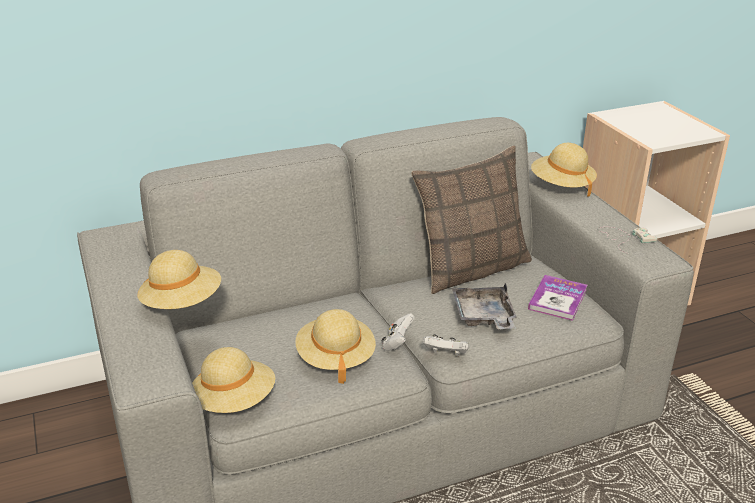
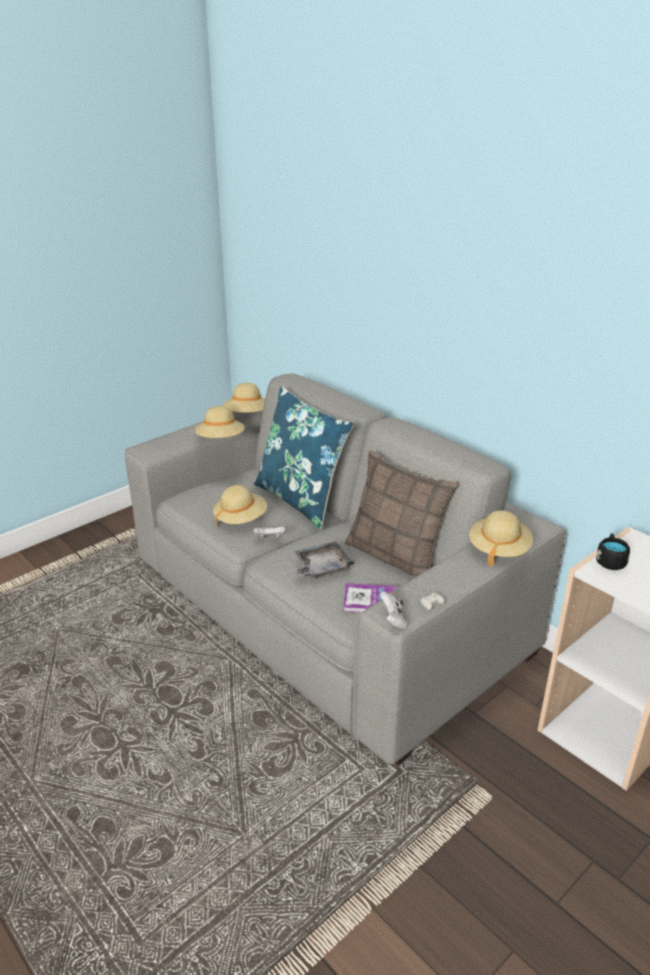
camera: 70 degrees right, 0 degrees up
beige hat [192,347,275,413] -> beige hat moved to [223,383,265,413]
white game controller [423,335,469,356] -> white game controller moved to [380,592,408,629]
none -> blue pillow [254,386,354,530]
none -> black mug [596,533,630,570]

